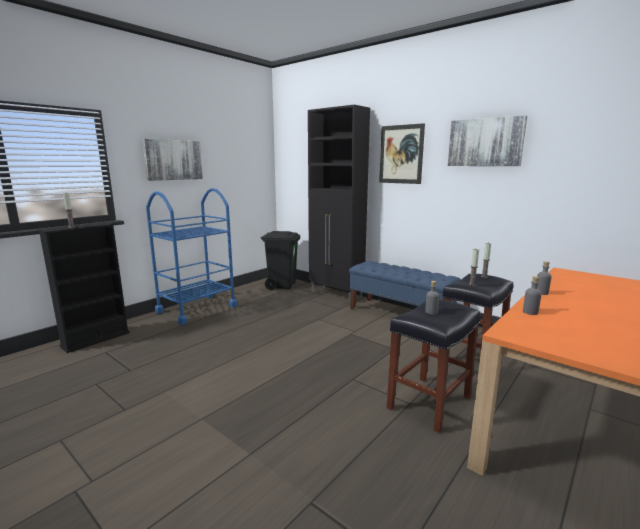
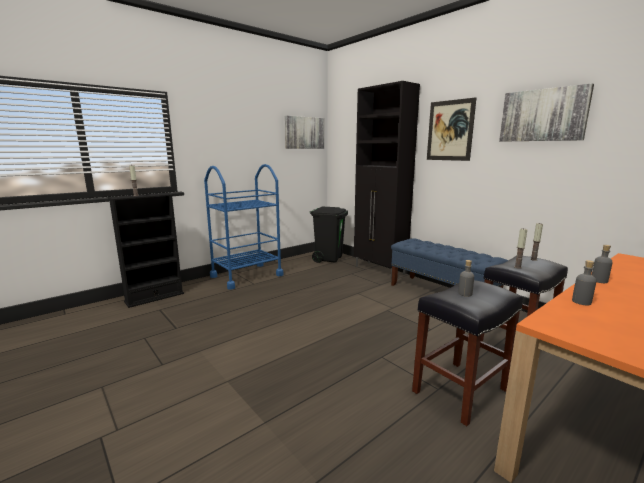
camera: 10 degrees right, 0 degrees up
picture [142,139,203,181] -> picture moved to [285,116,324,149]

